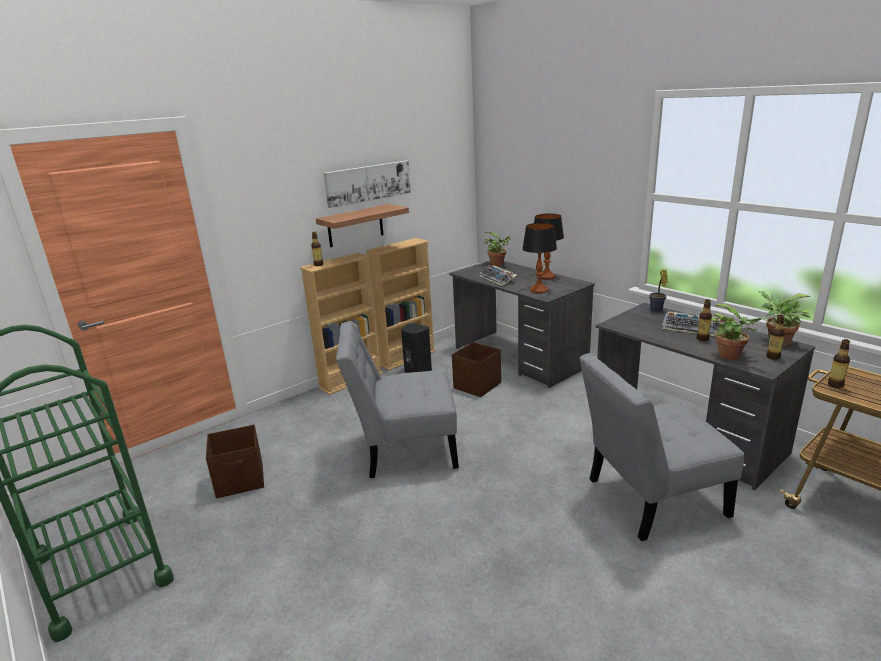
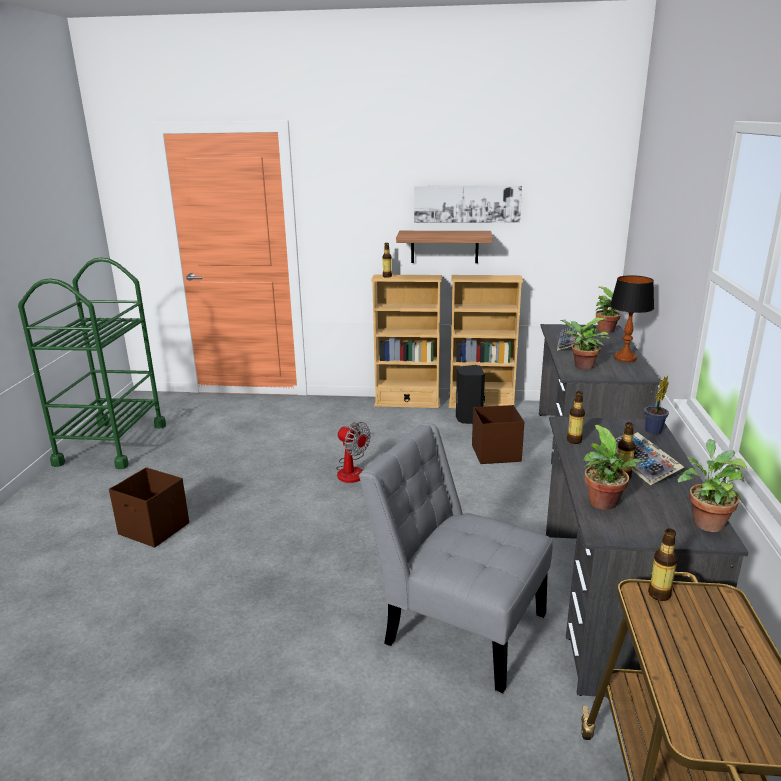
camera: 45 degrees right, 0 degrees up
brown storage box [206,425,264,498] -> brown storage box moved to [109,467,189,548]
grey chair [336,321,459,478] -> fan [336,422,371,483]
table lamp [522,223,557,293] -> potted plant [560,318,610,370]
bottle [766,314,785,360] -> bottle moved to [567,391,585,444]

